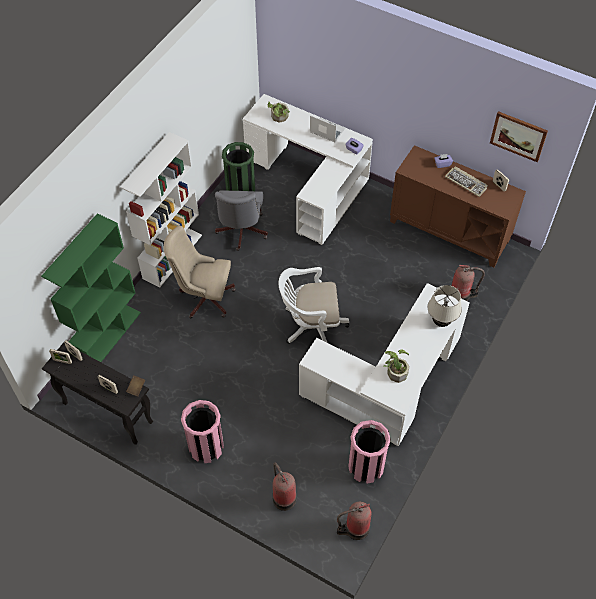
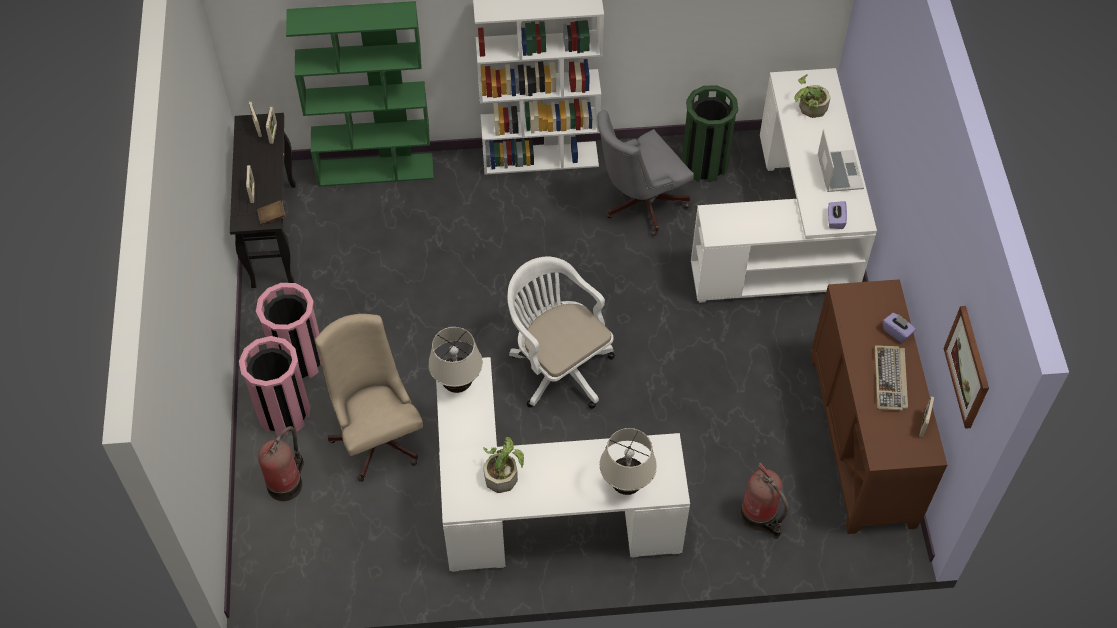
camera: 55 degrees right, 0 degrees up
beige office chair [164,226,236,318] -> beige office chair moved to [315,314,423,482]
fire extinguisher [337,502,371,540] -> none
pink trash can [348,420,391,484] -> pink trash can moved to [239,336,310,436]
none -> beige table lamp [428,327,483,393]

